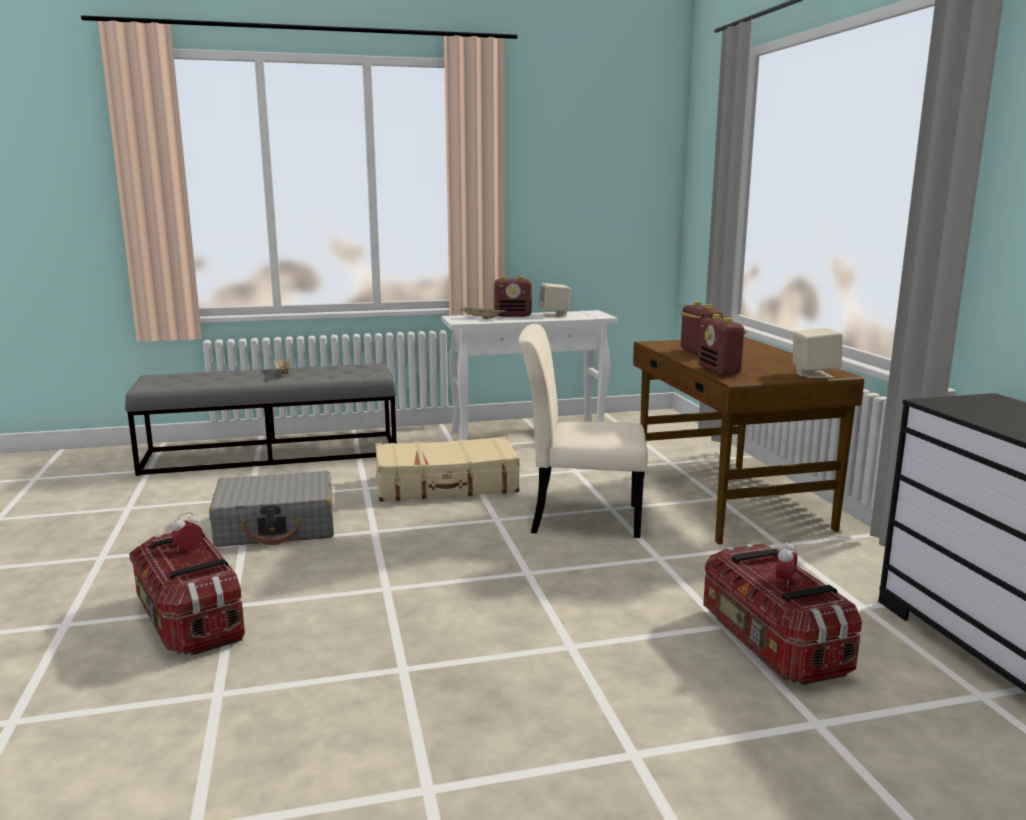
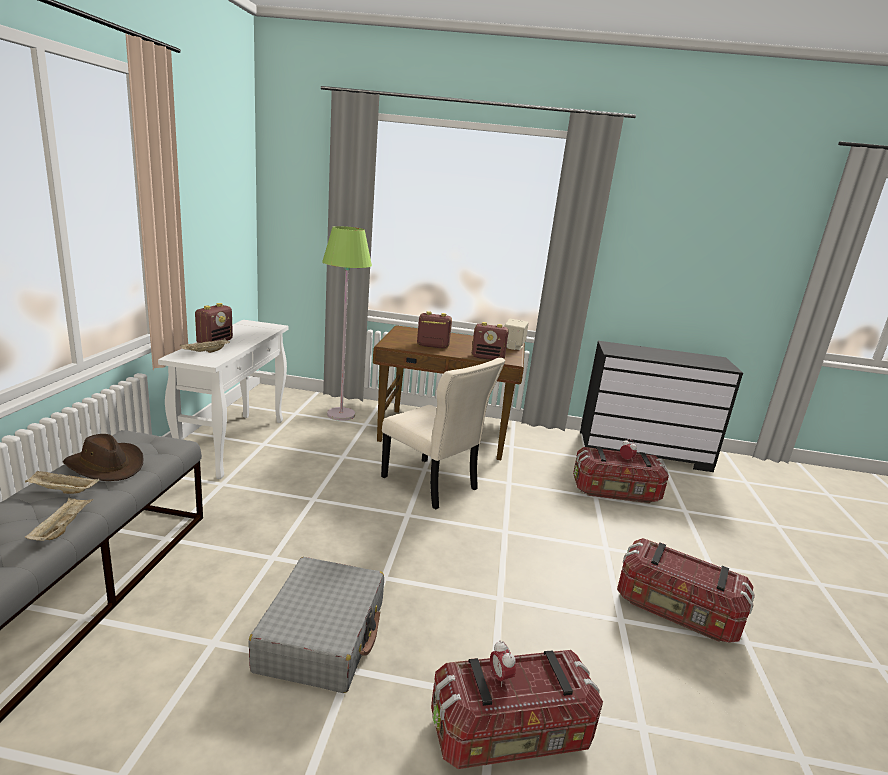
camera: 70 degrees left, 5 degrees up
beige suitcase [375,436,520,502] -> none
beige chair [518,324,648,538] -> beige chair turned 75 degrees counterclockwise [381,358,505,509]
beige speaker [539,283,571,317] -> none
none -> beige tray [25,498,93,541]
none -> brown hat [63,434,143,481]
none -> green floor lamp [322,226,372,421]
none -> storage box [617,538,755,643]

